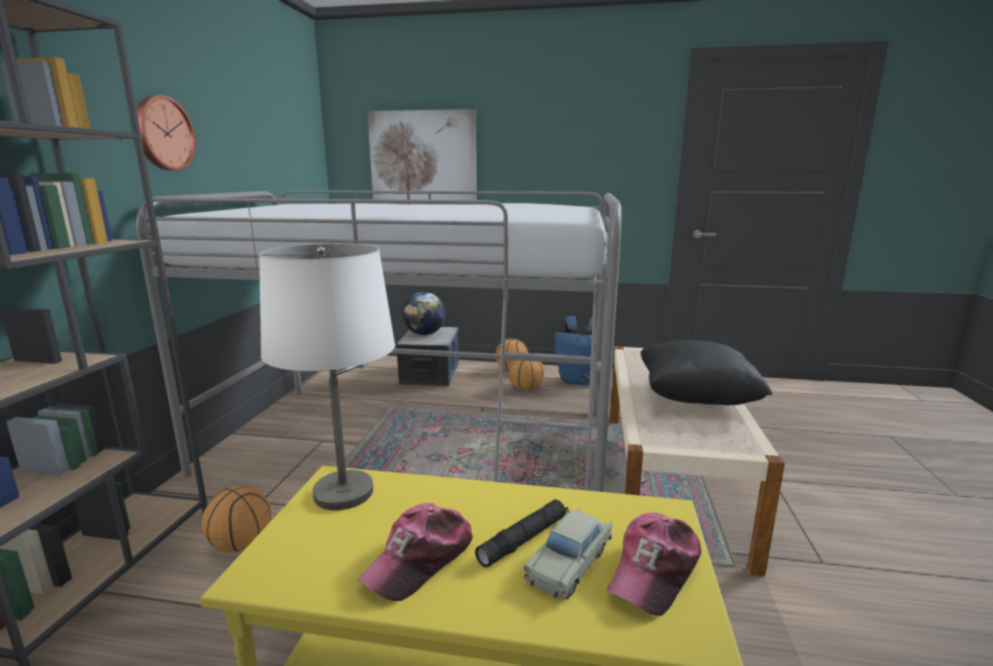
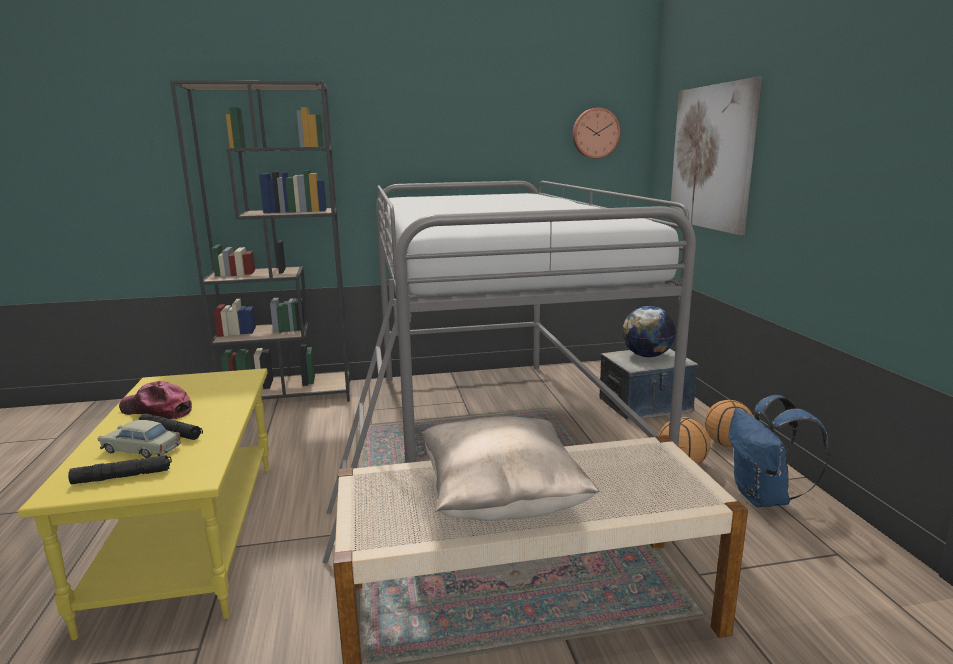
camera: 70 degrees right, 0 degrees up
wall clock [136,95,196,171] -> wall clock moved to [572,108,620,159]
basketball [201,486,271,552] -> none
white table lamp [259,244,395,510] -> none
cap [607,512,701,616] -> black flashlight [68,455,172,484]
black pillow [641,340,772,405] -> beige pillow [422,416,600,521]

